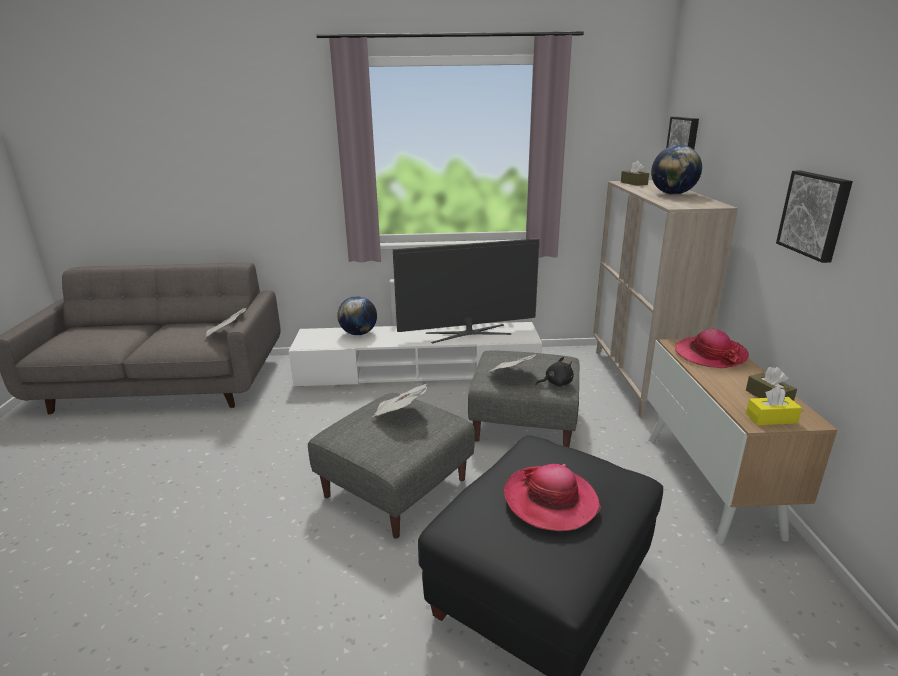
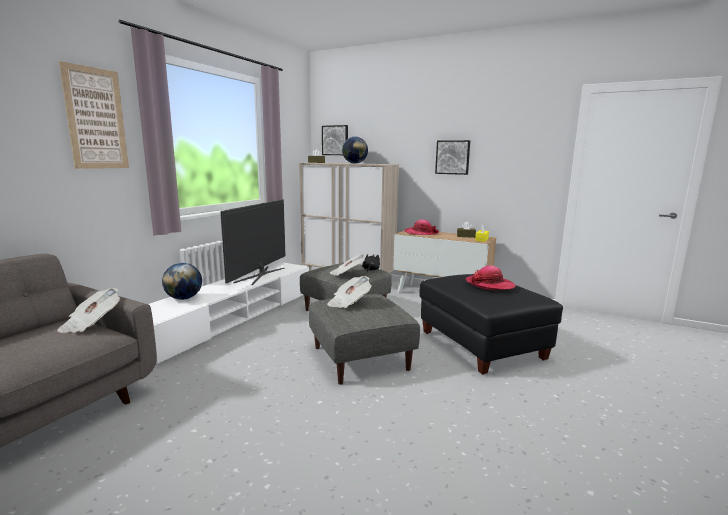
camera: 60 degrees left, 10 degrees down
none -> picture [59,61,129,169]

